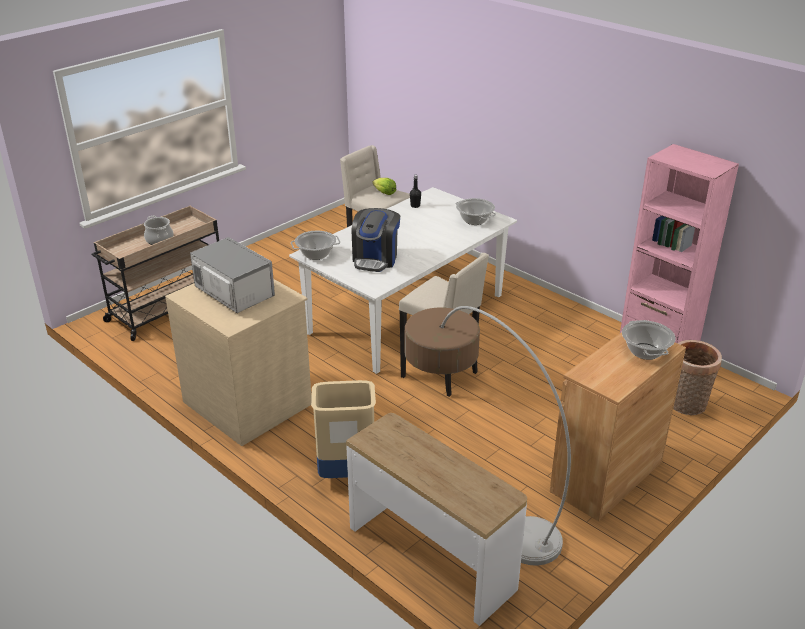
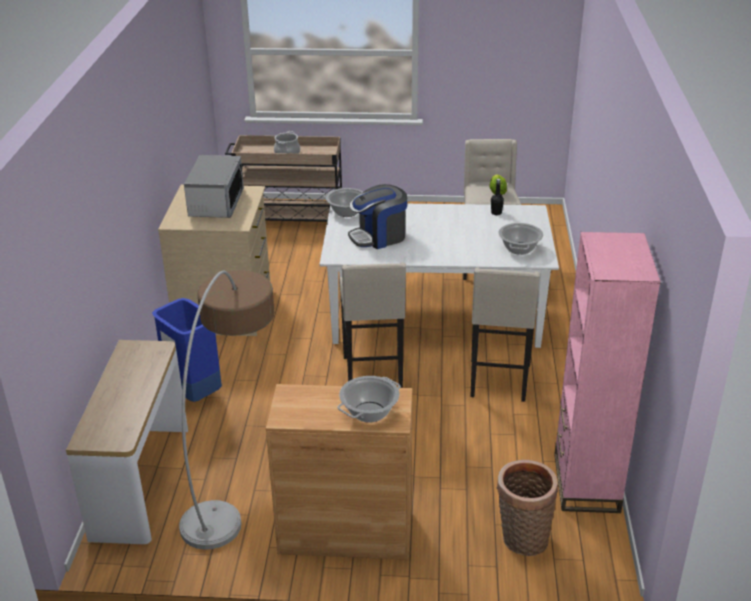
camera: 50 degrees right, 0 degrees up
beige trash can [311,380,376,478] -> blue trash can [152,298,222,402]
none -> beige stool [470,268,540,402]

